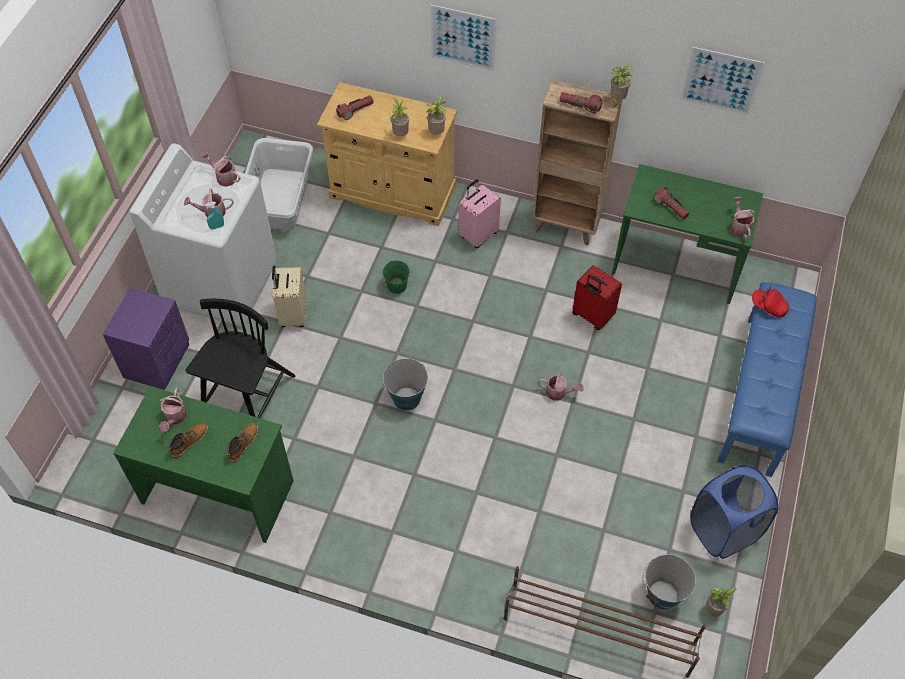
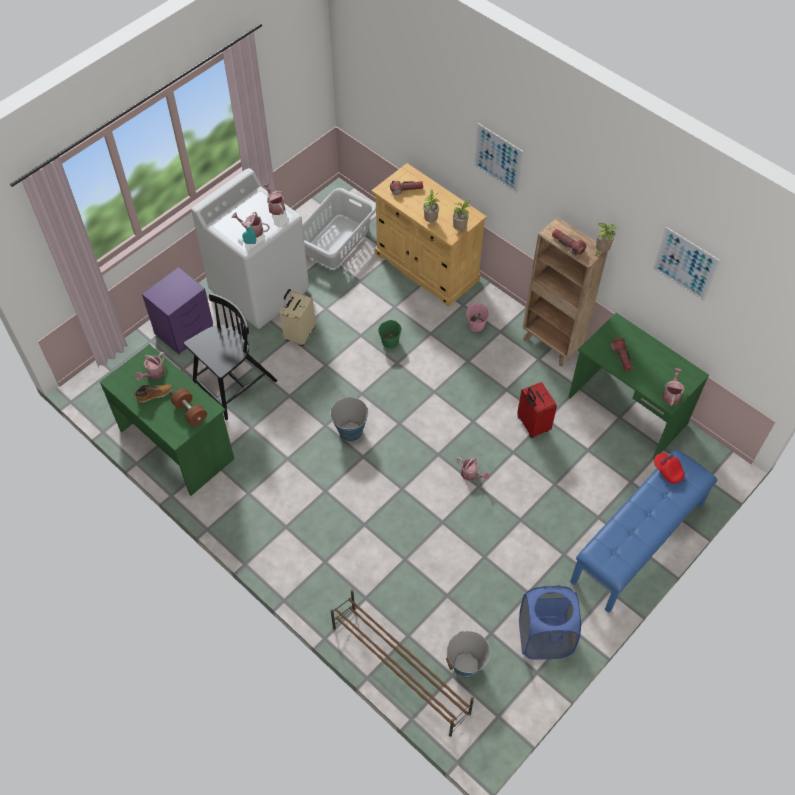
camera: 25 degrees right, 0 degrees up
boot [227,423,258,463] -> brown dumbbell [171,388,207,426]
pink suitcase [459,179,501,248] -> pink bucket [466,304,489,332]
potted plant [706,587,736,616] -> none

